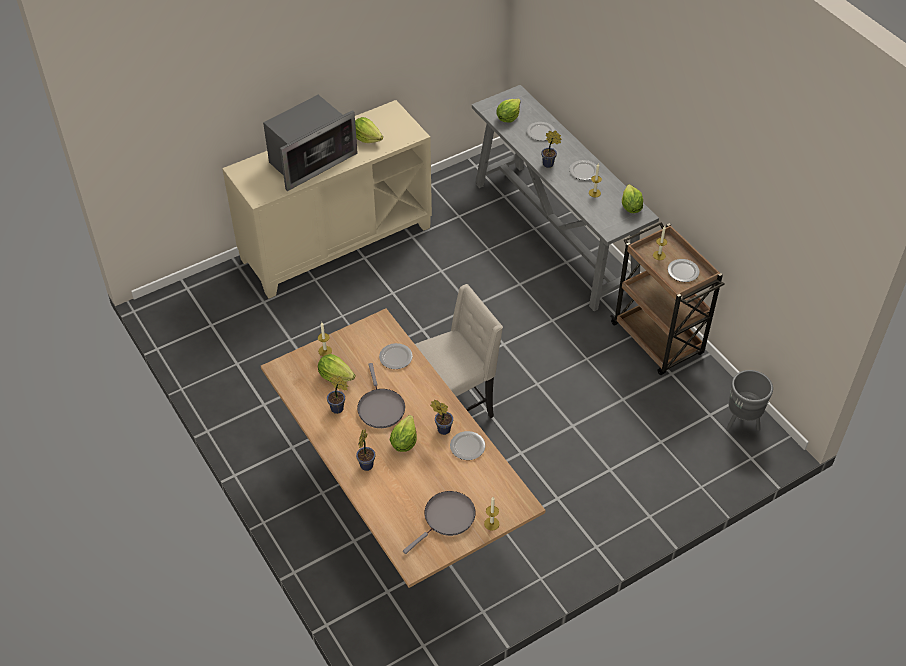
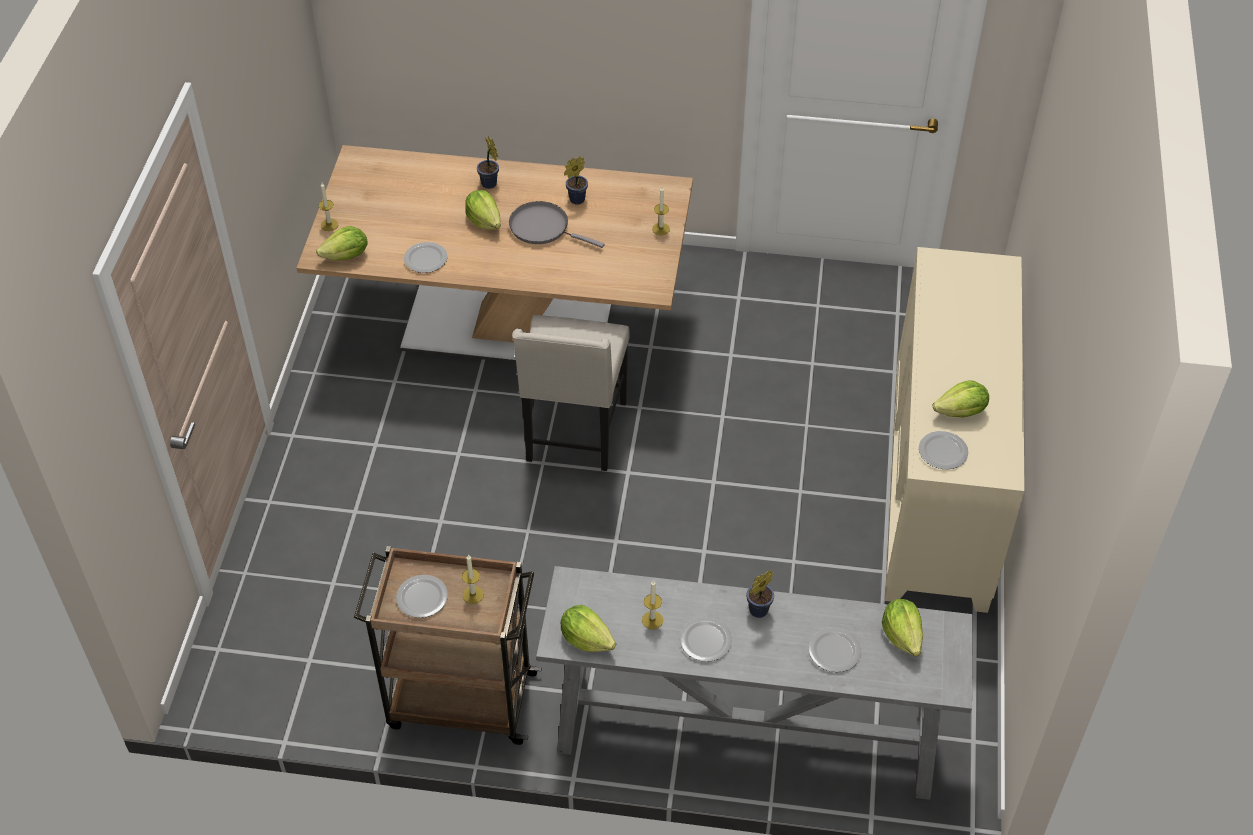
camera: 130 degrees right, 0 degrees up
microwave [263,95,358,191] -> none
lettuce [318,354,355,382] -> lettuce moved to [316,226,368,260]
plate [379,343,413,369] -> plate moved to [919,431,968,469]
grey frying pan [403,491,476,554] -> none
potted plant [430,400,453,435] -> none
grey planter [726,370,773,431] -> none

